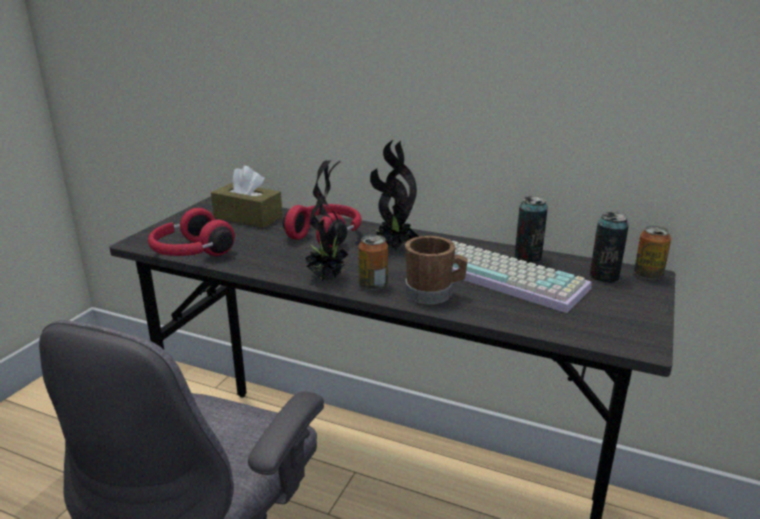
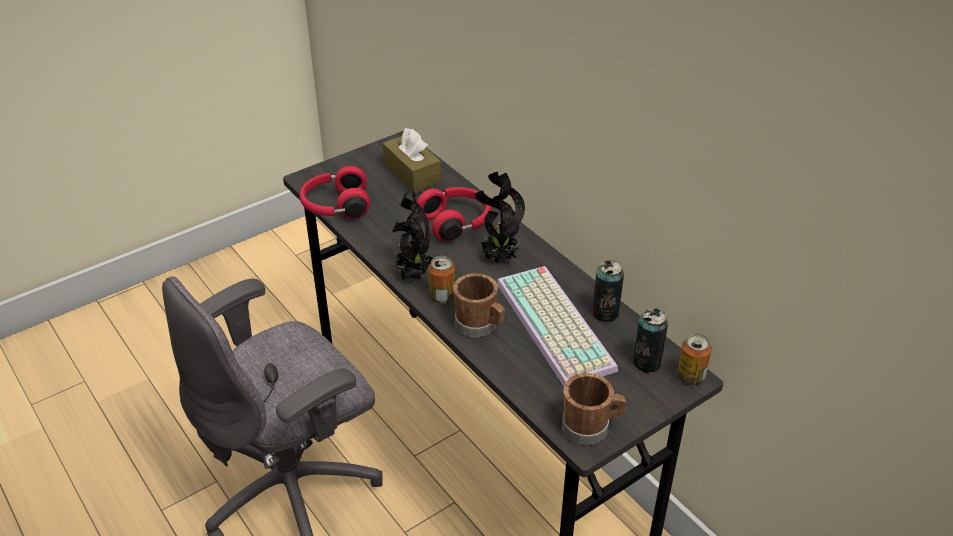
camera: 30 degrees right, 15 degrees up
none -> brown mug [562,373,626,445]

